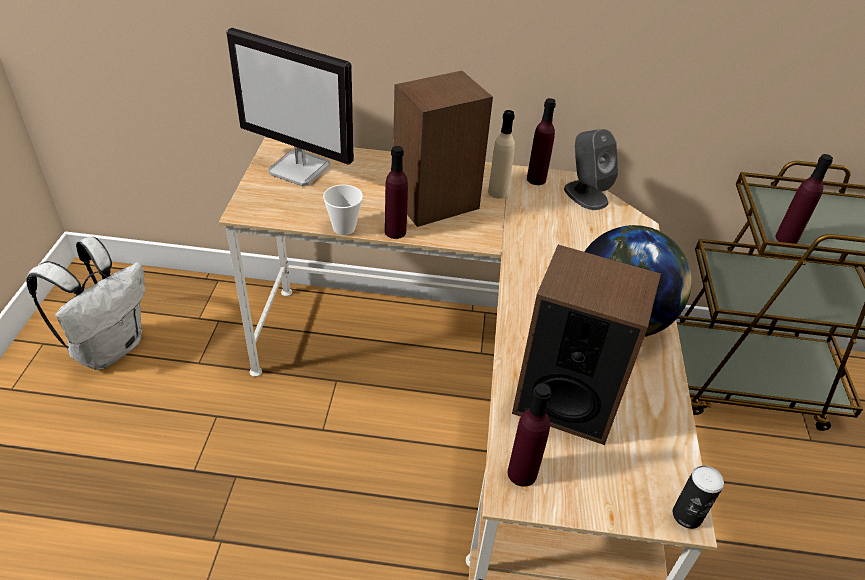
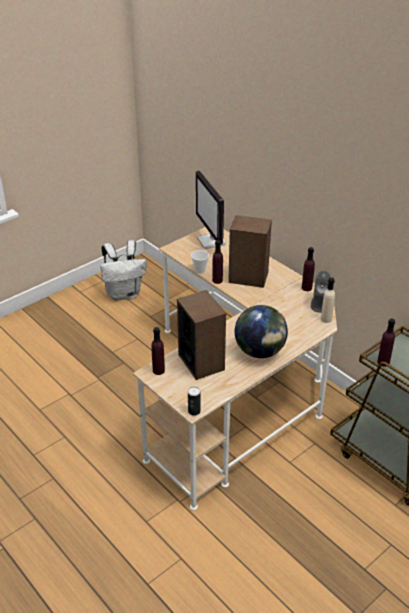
camera: 45 degrees right, 5 degrees down
beige bottle [488,110,515,199] -> beige bottle moved to [321,277,335,323]

